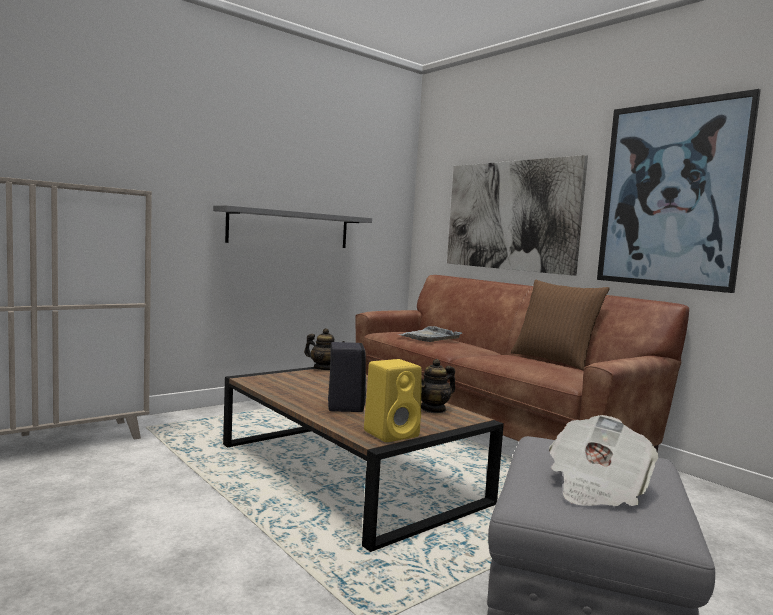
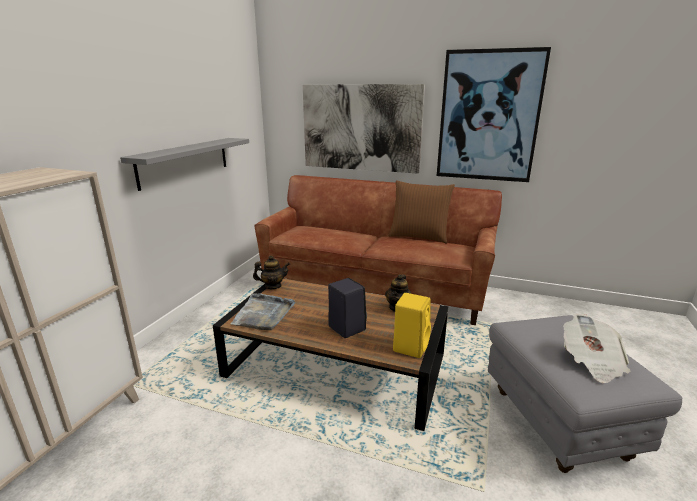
camera: 30 degrees left, 15 degrees up
grey tray [398,326,462,342] -> grey tray moved to [231,294,295,330]

